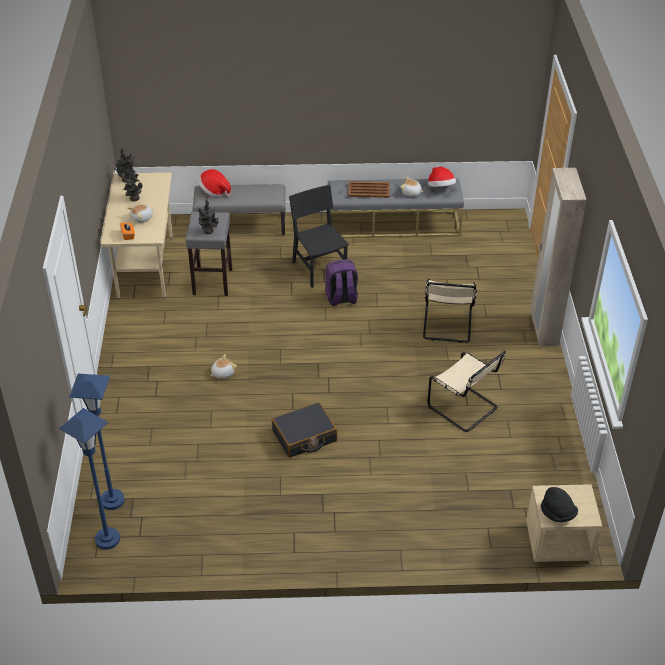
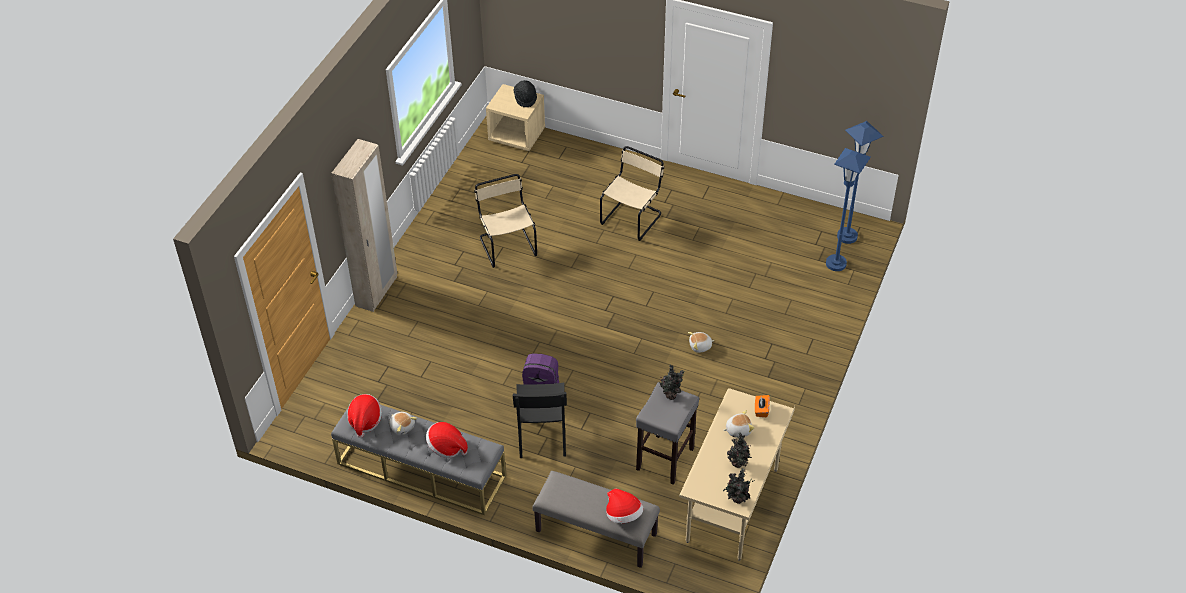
camera: 155 degrees left, 5 degrees up
black suitcase [272,402,337,458] -> none
brown tray [348,181,390,198] -> hat [426,422,468,458]
beige chair [423,279,477,343] -> beige chair moved to [600,146,664,241]

